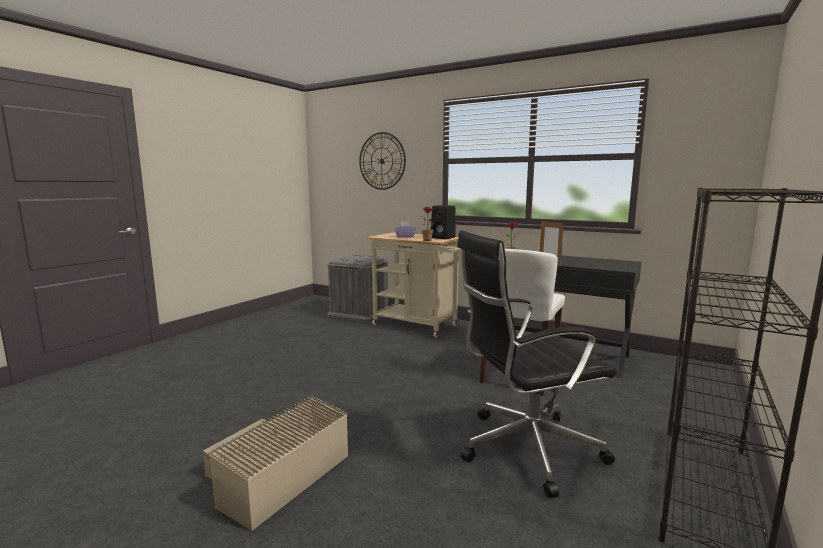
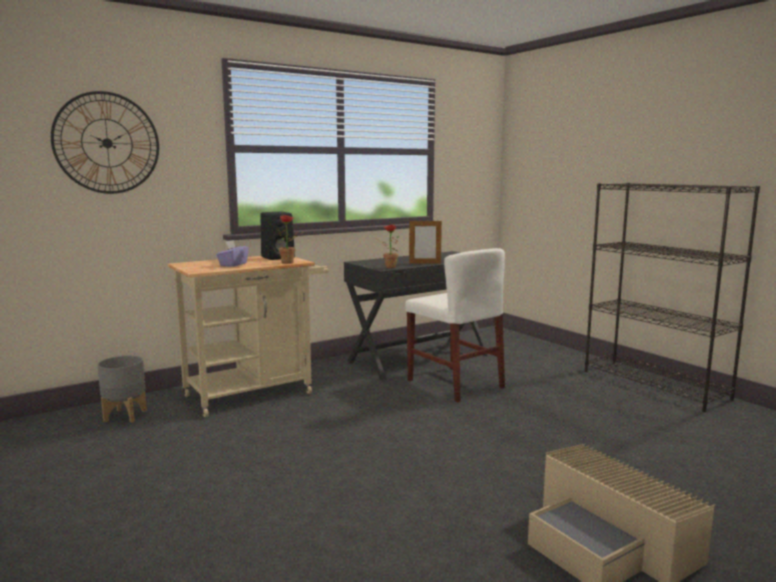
camera: 65 degrees left, 0 degrees up
grey storage box [327,255,389,322] -> grey planter [97,355,147,423]
black office chair [457,230,617,498] -> none

